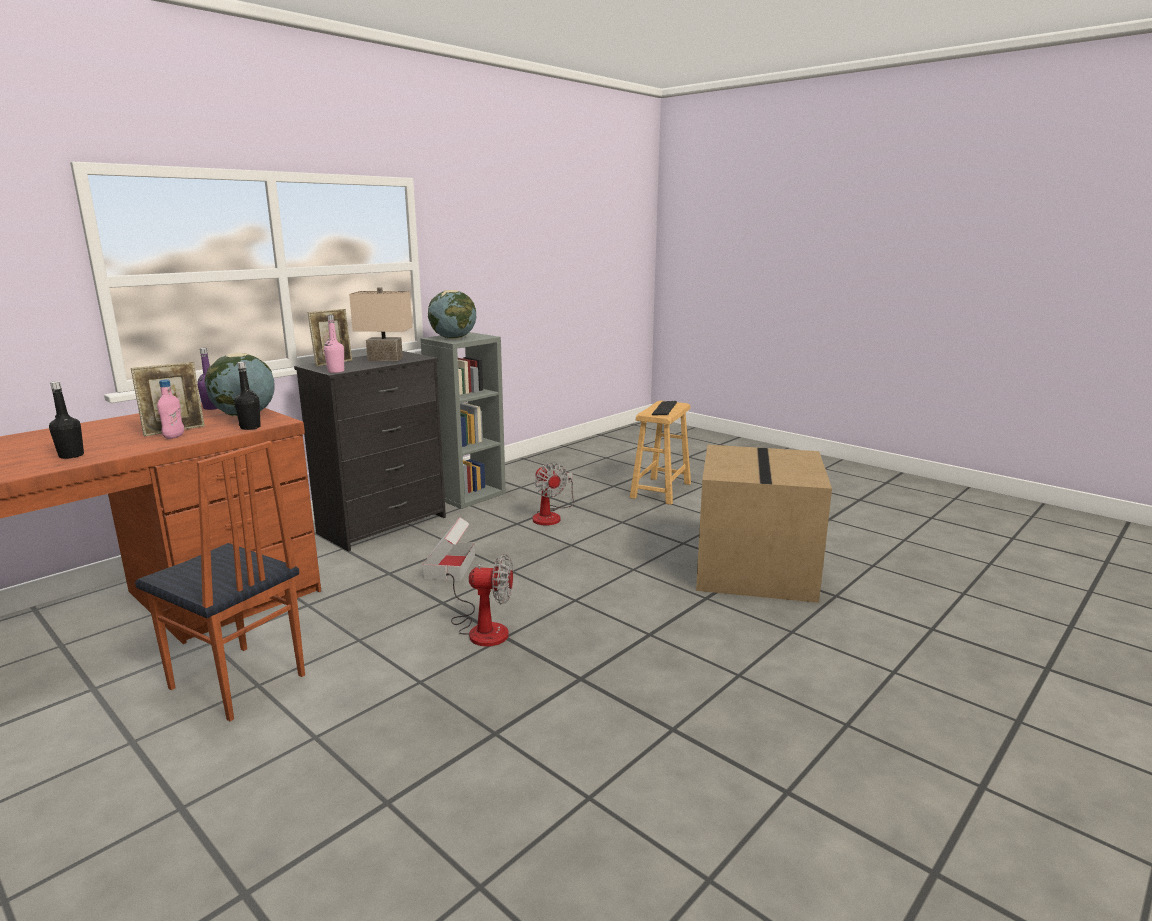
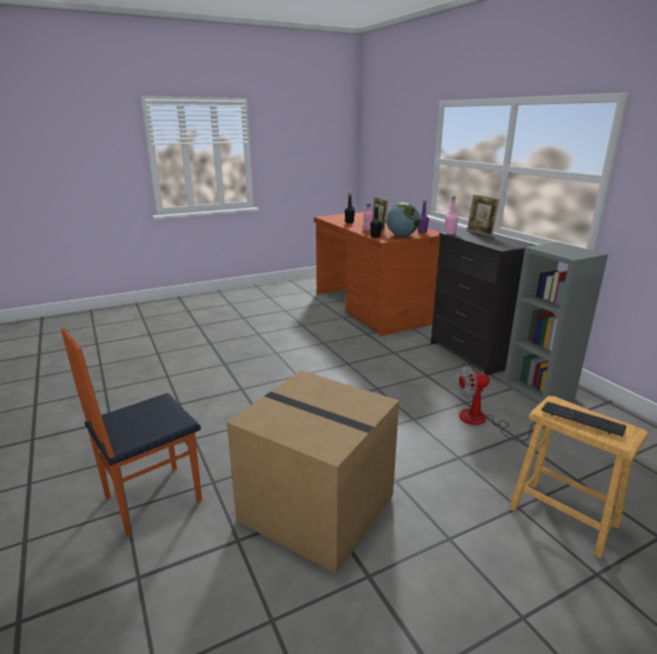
camera: 110 degrees right, 5 degrees up
chair [135,441,305,721] -> chair moved to [61,327,202,537]
beige table lamp [349,287,412,361] -> none
cardboard box [423,517,475,581] -> none
globe [428,290,476,339] -> none
fan [444,554,513,647] -> none

